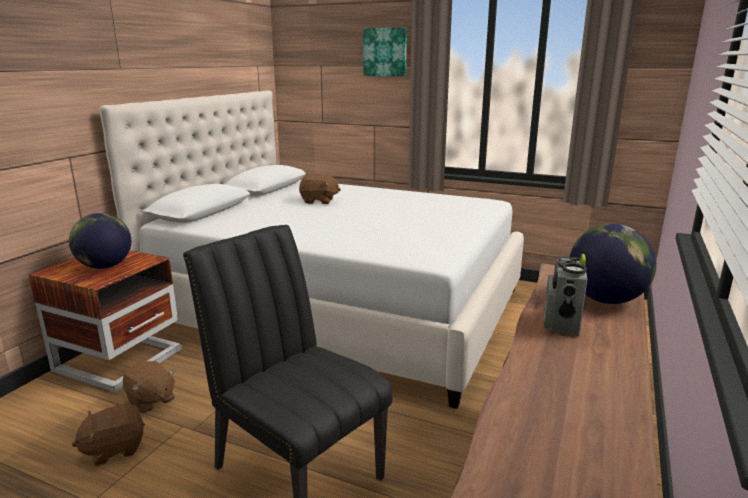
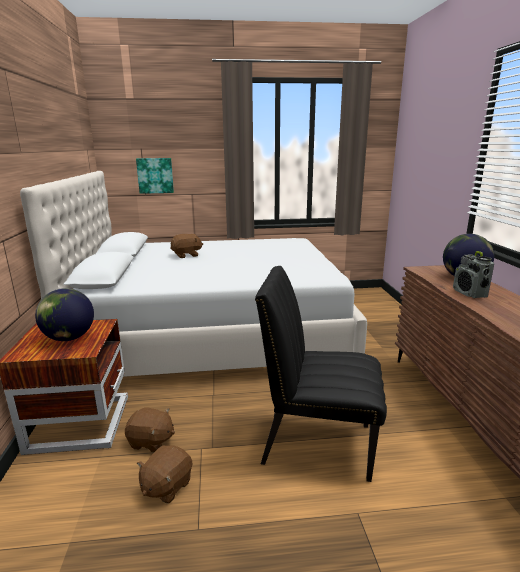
camera: 30 degrees left, 0 degrees up
picture [363,27,407,76] -> picture moved to [136,158,174,194]

